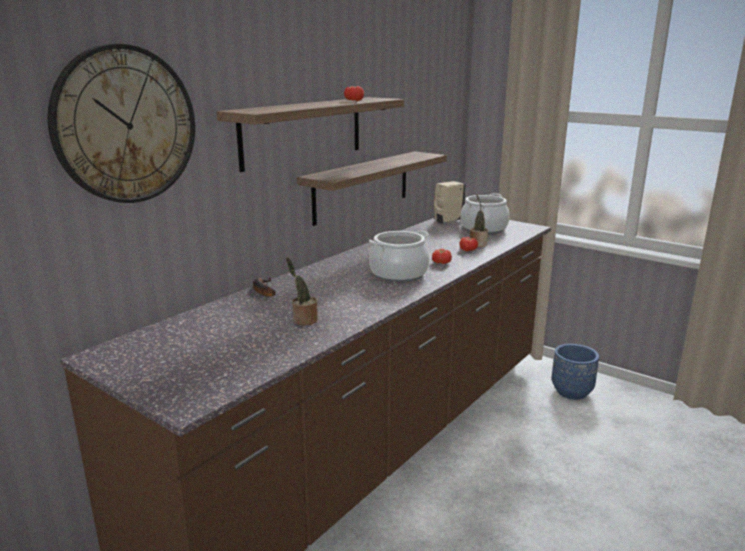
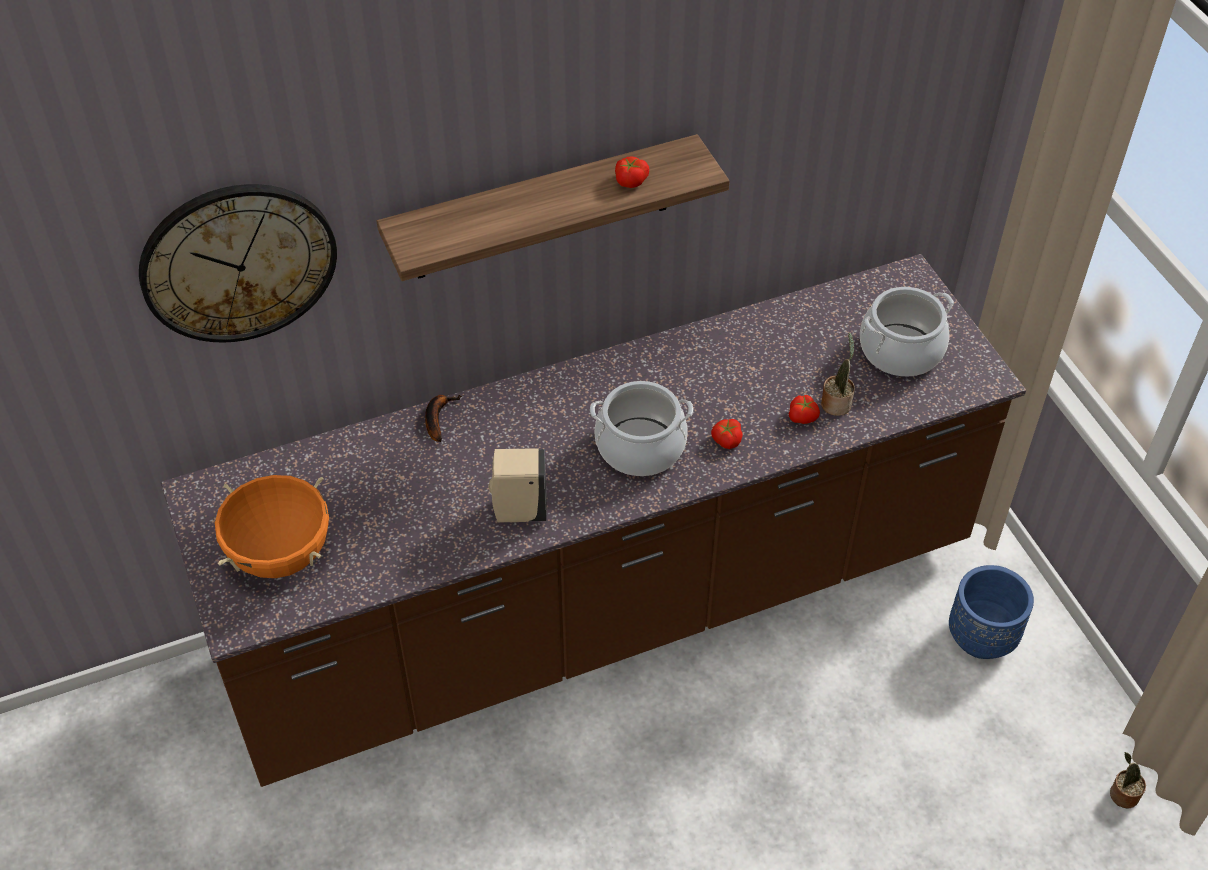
camera: 30 degrees right, 30 degrees up
potted plant [286,257,318,326] -> potted plant moved to [1110,752,1146,809]
shelf [297,151,447,226] -> none
beige soap dispenser [434,181,466,224] -> beige soap dispenser moved to [488,448,547,522]
none -> orange cooking pot [215,475,329,578]

